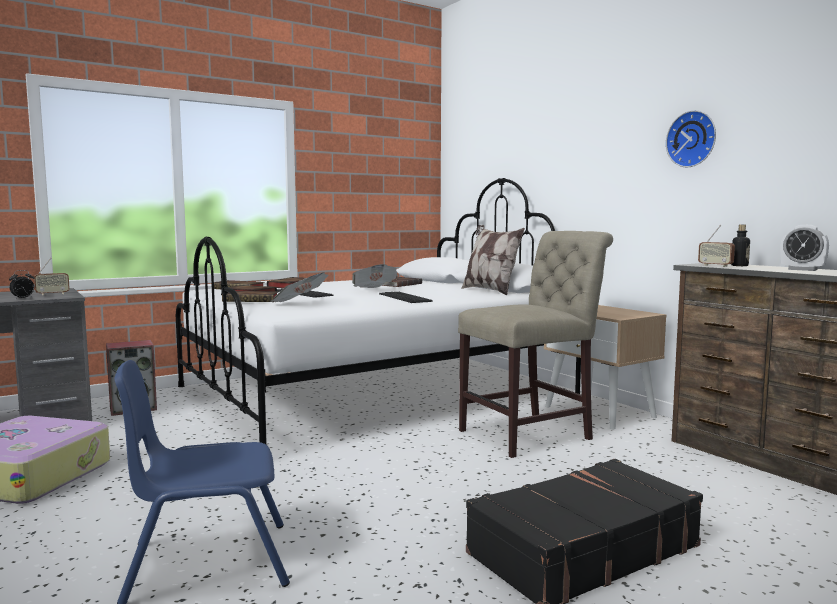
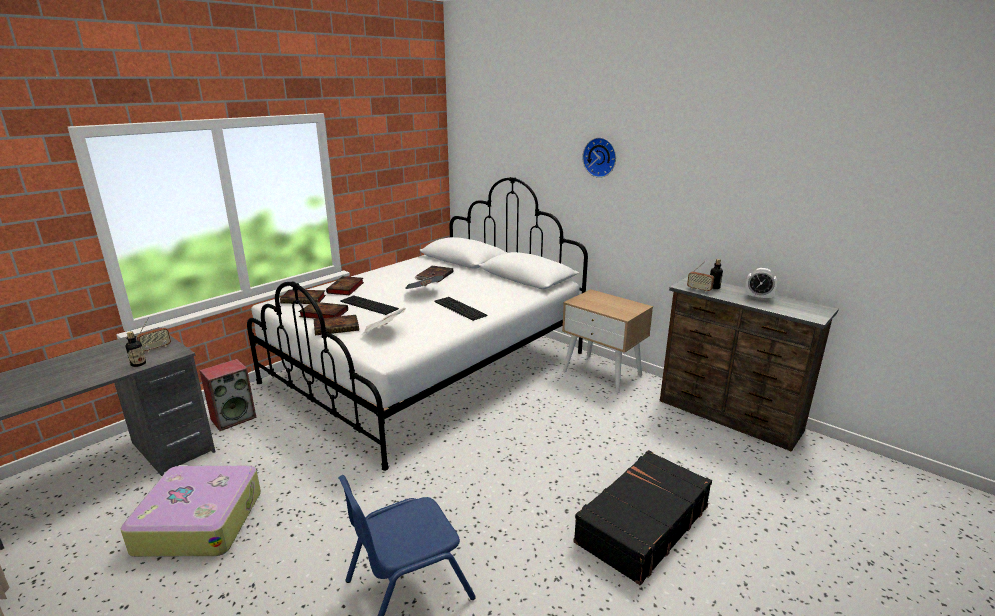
camera: 15 degrees left, 15 degrees up
alarm clock [9,270,34,298] -> bottle [126,331,146,367]
beige chair [458,231,613,458] -> none
pillow [461,225,525,295] -> none
wall clock [666,110,716,167] -> wall clock moved to [582,137,616,178]

